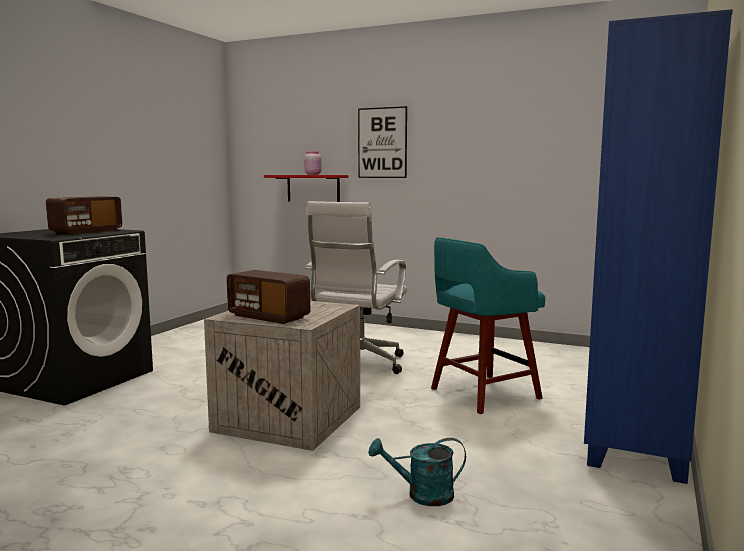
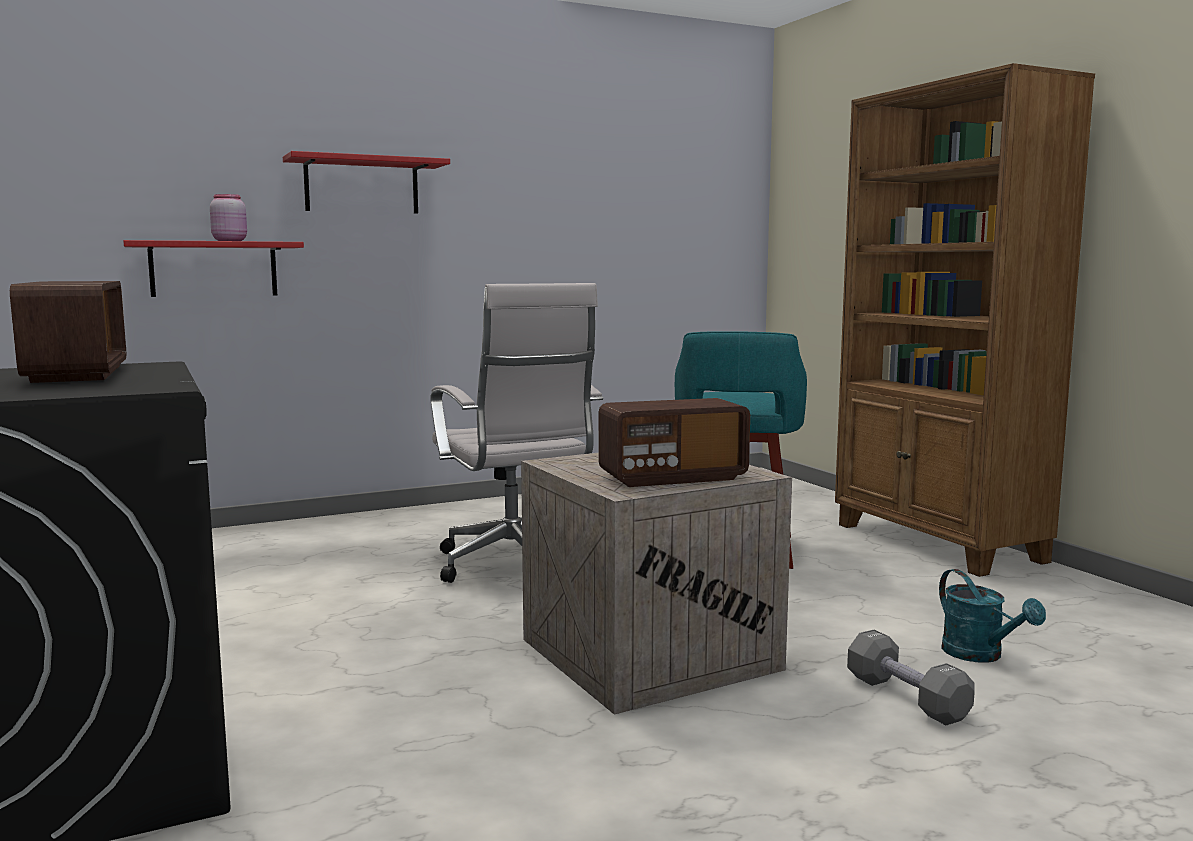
camera: 50 degrees left, 0 degrees up
picture [358,106,407,178] -> red shelf [283,151,450,214]
turquoise watering can [369,438,466,506] -> turquoise watering can turned 60 degrees counterclockwise [939,569,1046,662]
blue bookcase [584,9,733,484] -> brown bookcase [835,63,1095,577]
none -> grey dumbbell [847,630,975,725]

